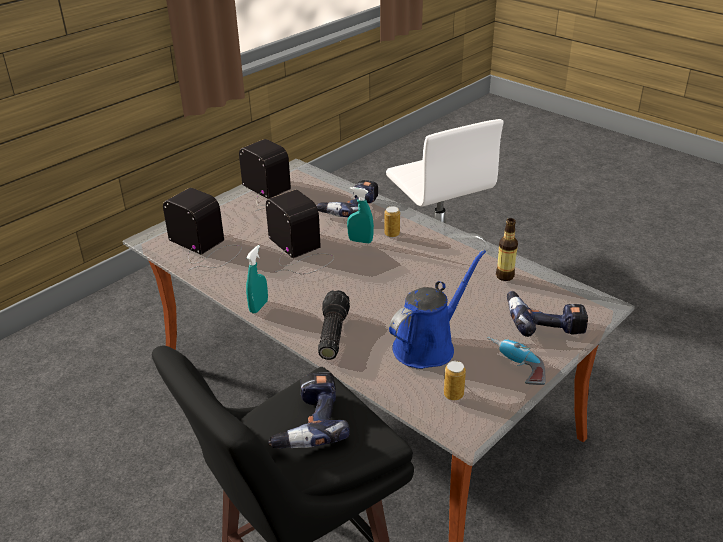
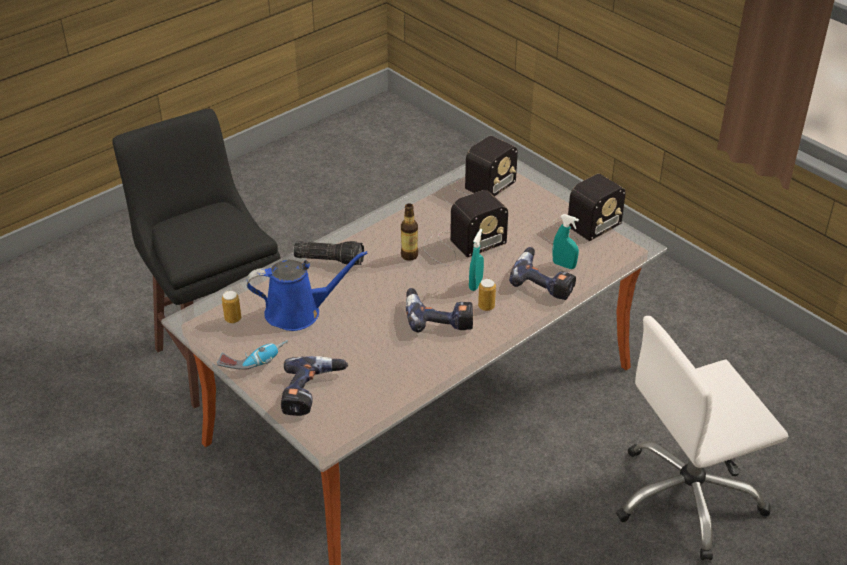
camera: 95 degrees right, 5 degrees up
turquoise spray bottle [246,245,268,313] -> turquoise spray bottle moved to [553,214,579,269]
power drill [268,372,350,449] -> power drill moved to [406,288,473,332]
blue watering can [389,250,486,369] -> blue watering can turned 60 degrees counterclockwise [247,251,368,331]
bottle [496,218,518,281] -> bottle moved to [401,204,418,261]

